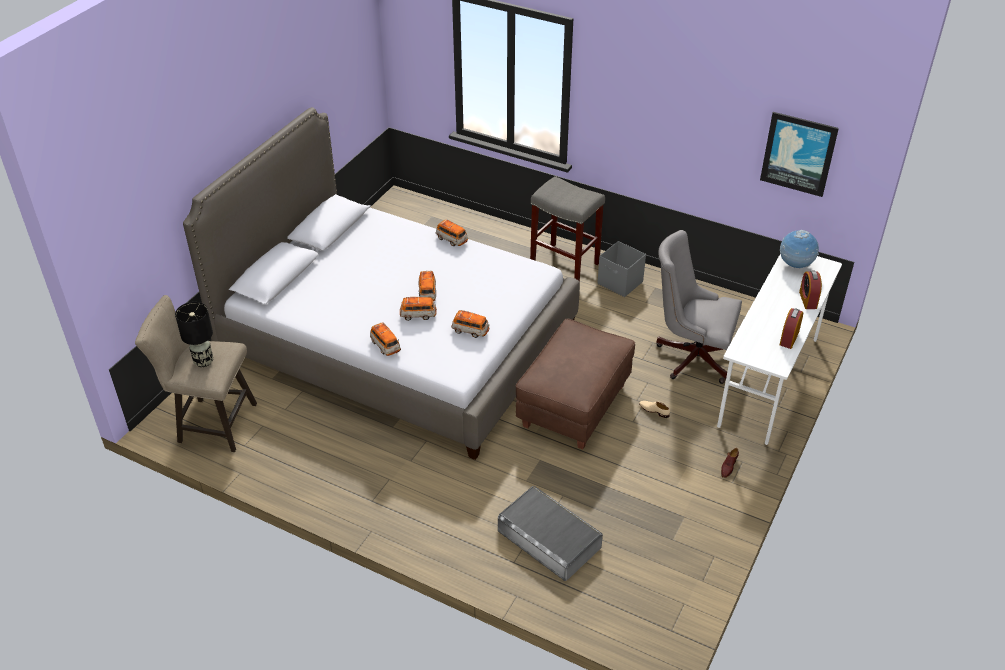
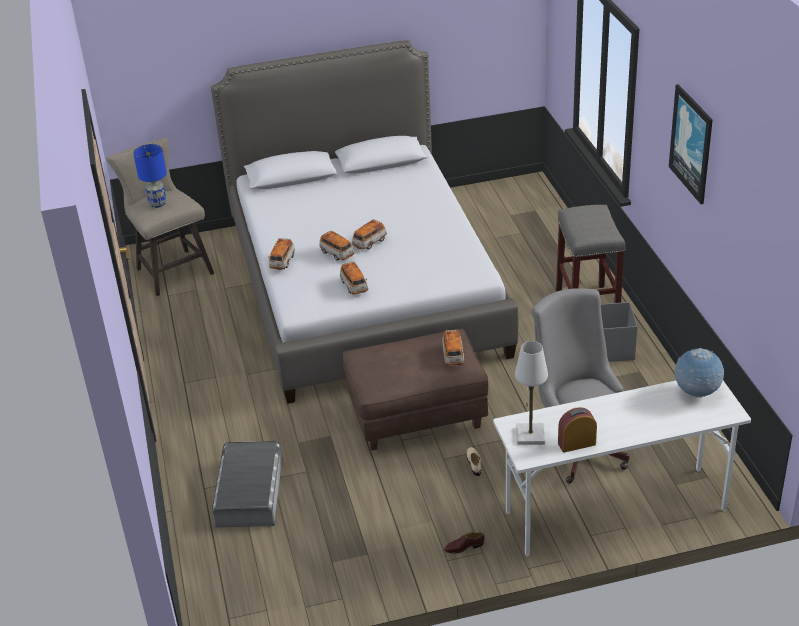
camera: 50 degrees right, 5 degrees down
black table lamp [175,302,213,367] -> blue table lamp [133,144,167,208]
toy car [436,219,468,246] -> toy car moved to [442,330,465,365]
picture [760,112,839,197] -> picture moved to [669,84,713,204]
alarm clock [799,271,822,309] -> none
none -> white table lamp [515,341,548,445]

